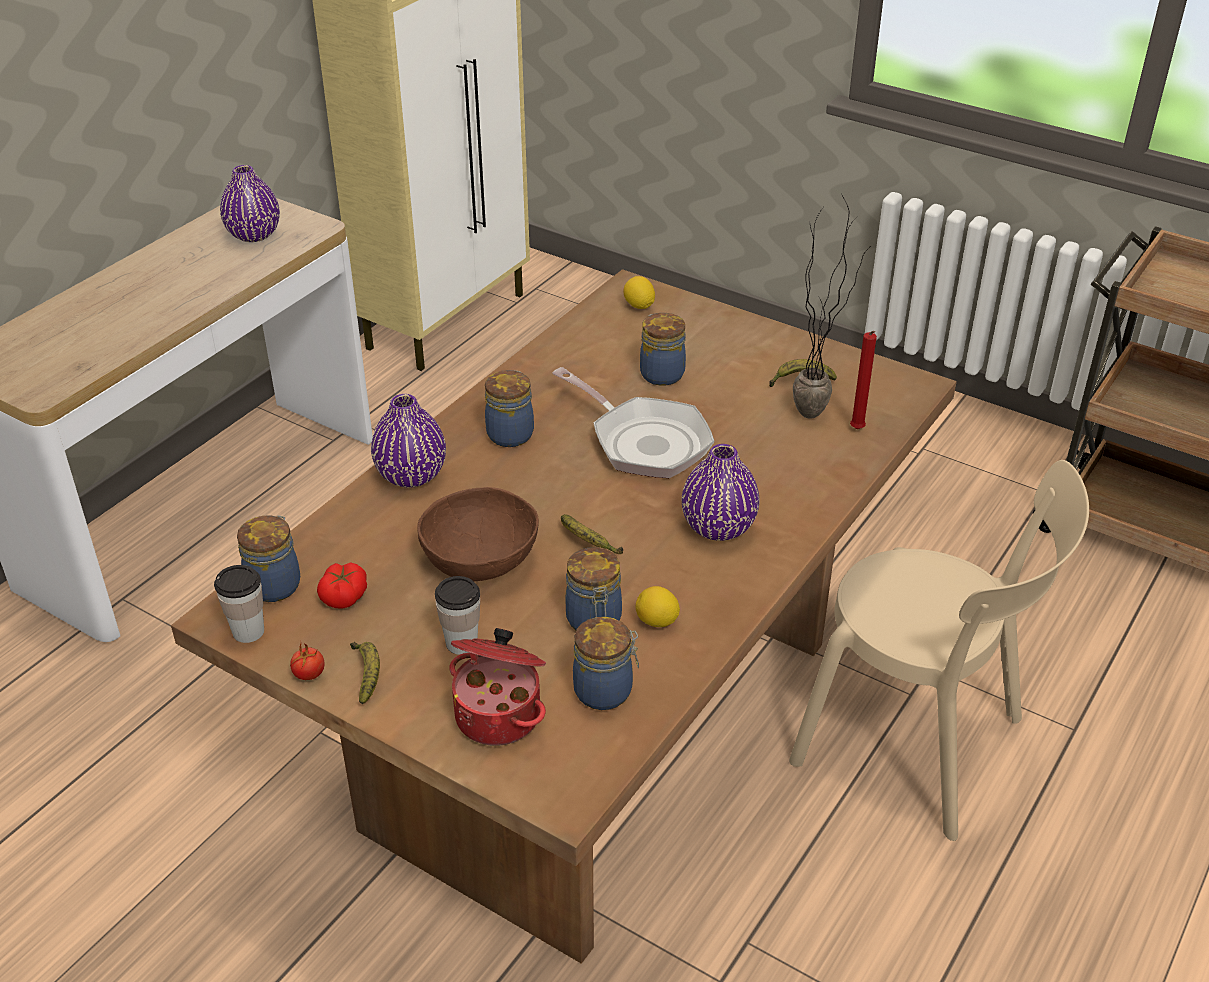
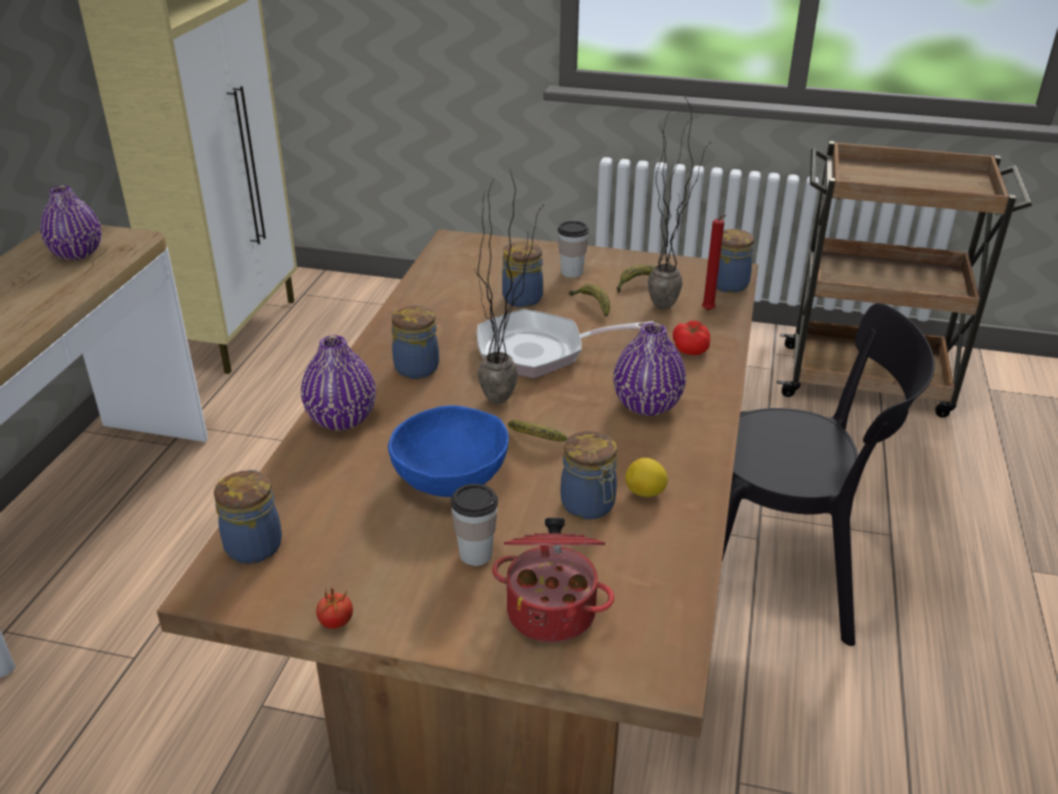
camera: 20 degrees left, 5 degrees down
cup [214,565,264,643] -> cup moved to [557,221,589,278]
tomato [317,562,367,609] -> tomato moved to [673,320,710,355]
banana [350,642,380,704] -> banana moved to [569,284,610,317]
brown bowl [417,487,539,581] -> blue bowl [388,405,509,497]
frying pan [552,367,715,478] -> frying pan turned 150 degrees clockwise [477,309,654,378]
jar [573,617,639,710] -> jar moved to [716,229,754,293]
lemon [623,276,655,309] -> none
beige chair [789,460,1089,841] -> black chair [722,303,935,646]
none -> potted plant [474,170,545,404]

